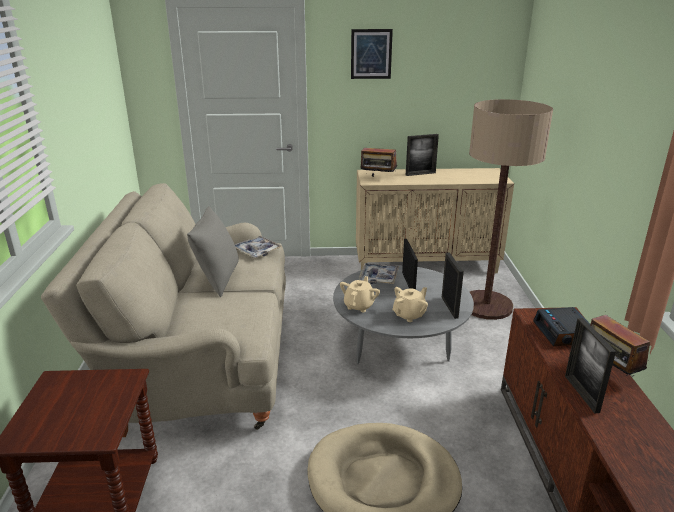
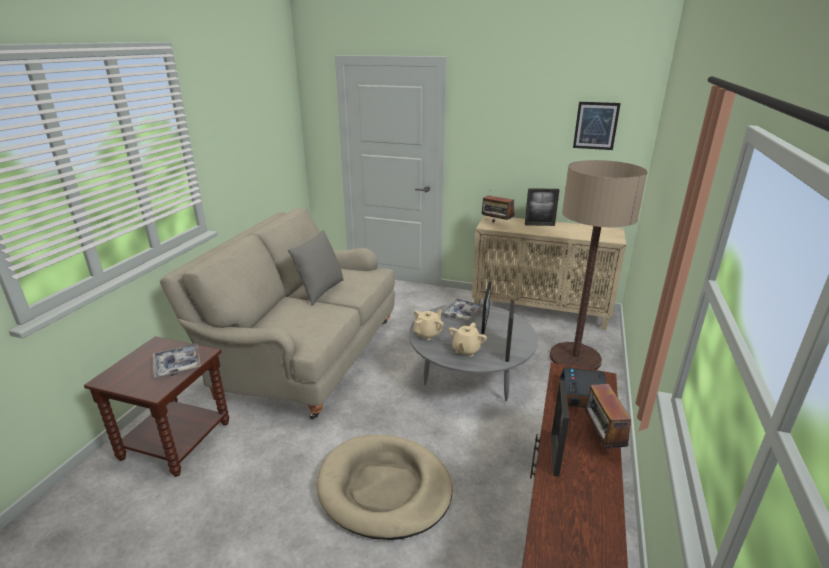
camera: 20 degrees right, 0 degrees up
tray [235,236,282,258] -> tray moved to [153,344,201,378]
picture [351,29,393,79] -> picture moved to [573,102,621,150]
beige teapot [392,287,428,322] -> beige teapot turned 135 degrees clockwise [449,322,487,357]

